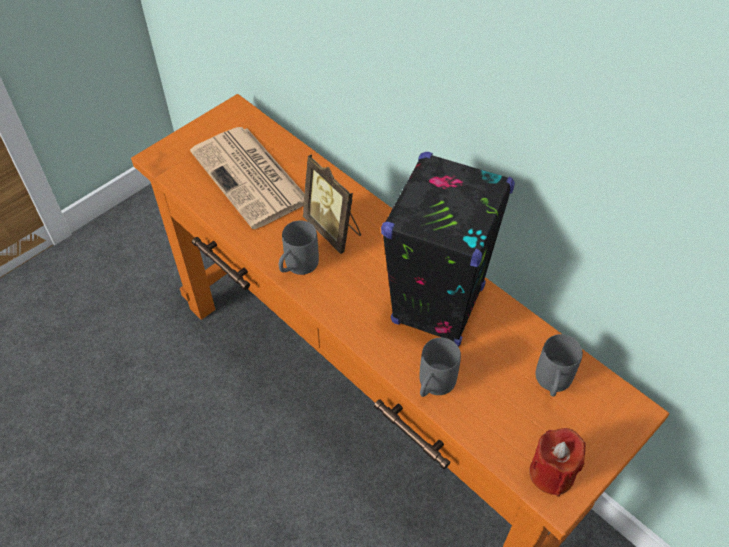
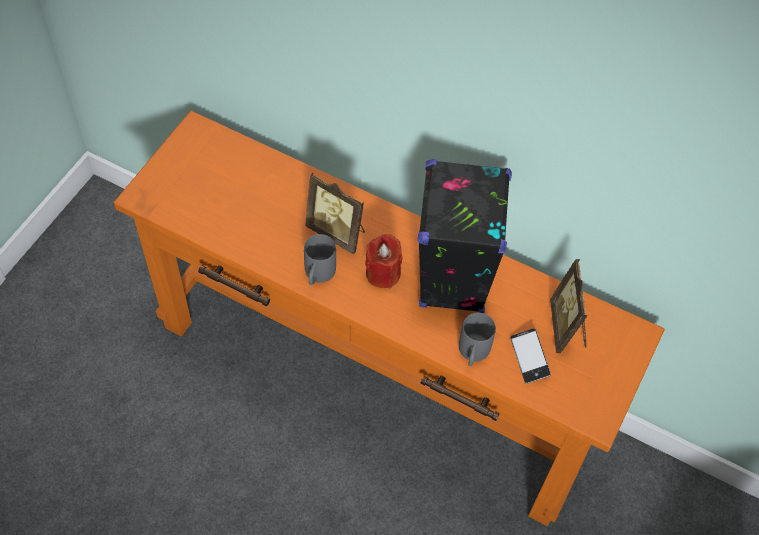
camera: 20 degrees left, 5 degrees up
newspaper [190,127,304,229] -> none
red candle [530,428,585,497] -> red candle moved to [365,234,403,288]
grey mug [535,334,583,397] -> picture frame [550,259,587,353]
none -> phone [510,328,551,384]

